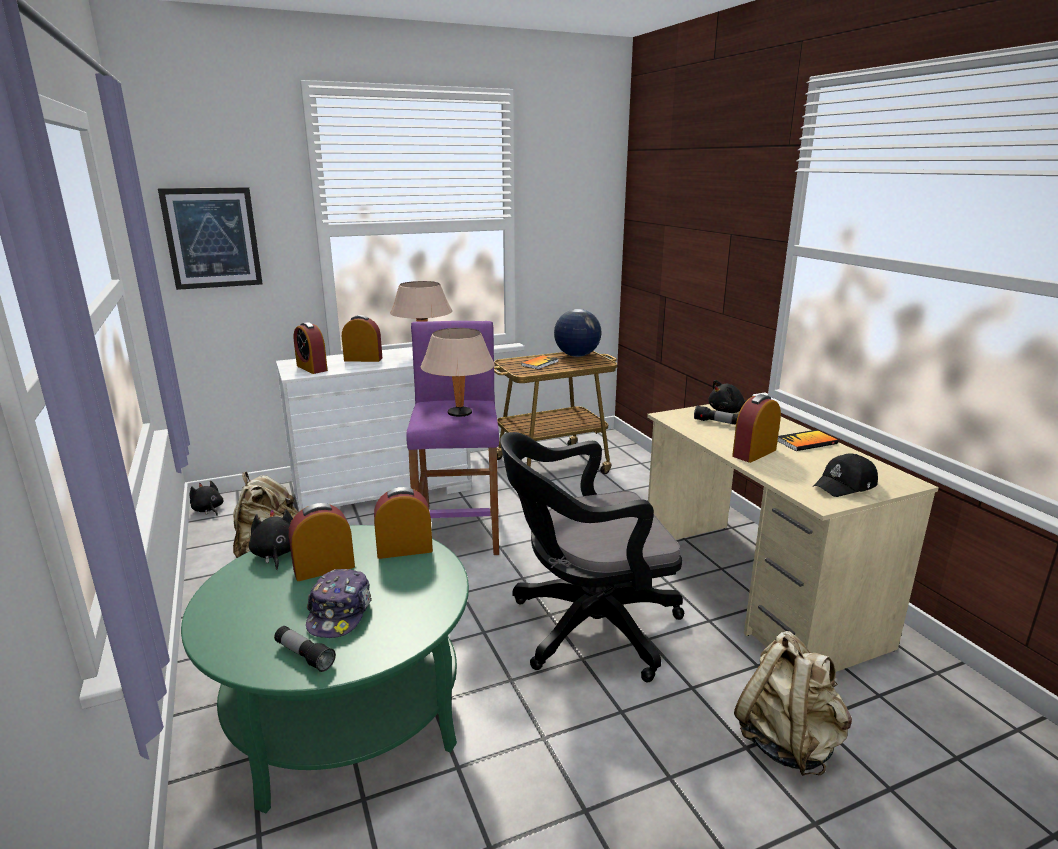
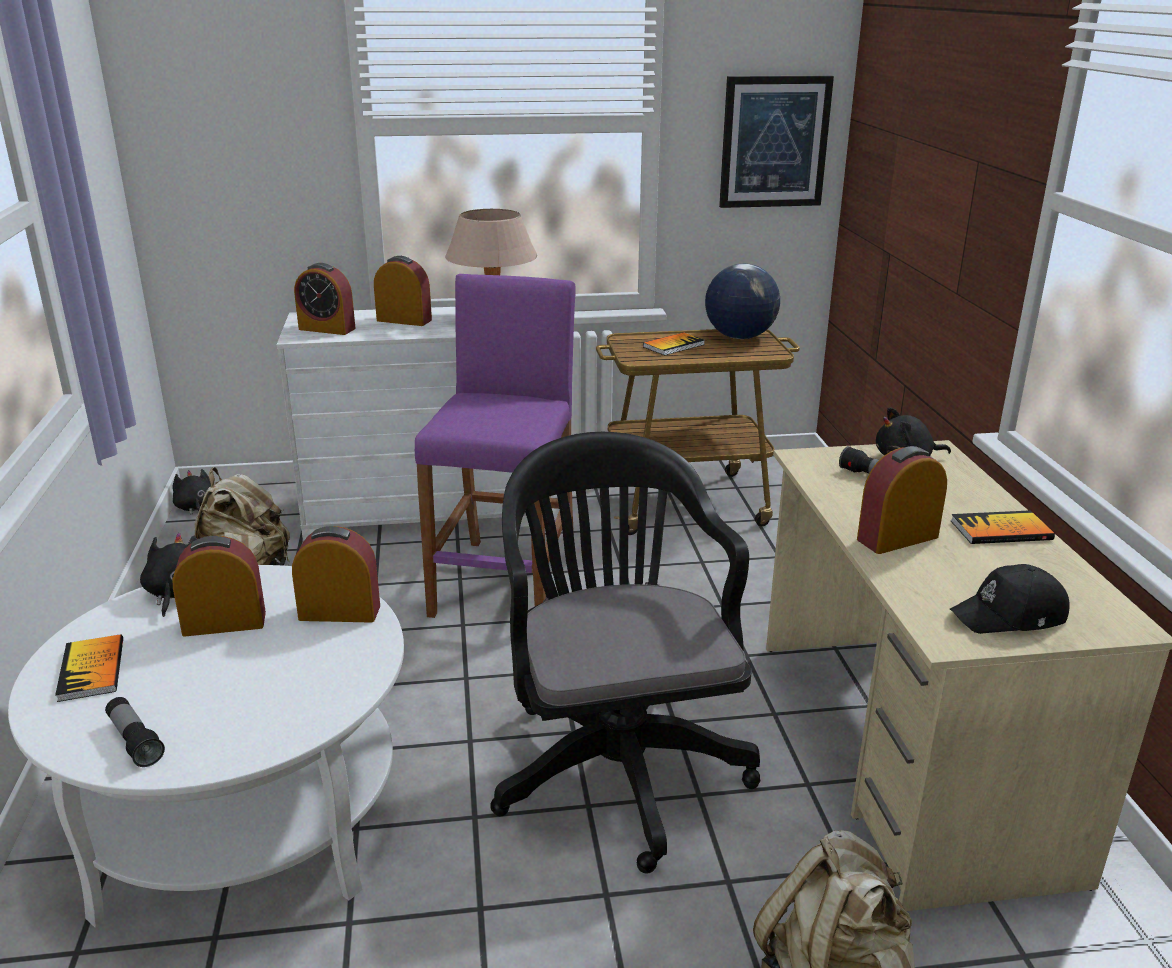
camera: 15 degrees right, 5 degrees up
picture [158,187,263,290] -> picture moved to [719,75,834,208]
green coffee table [181,525,469,814] -> white coffee table [8,565,404,928]
alarm clock [294,322,328,374] -> alarm clock turned 45 degrees counterclockwise [294,263,356,335]
cap [306,569,372,638] -> none
beige table lamp [421,328,495,417] -> none
black office chair [500,432,685,682] -> black office chair turned 75 degrees clockwise [490,432,761,874]
none -> book [55,634,123,702]

